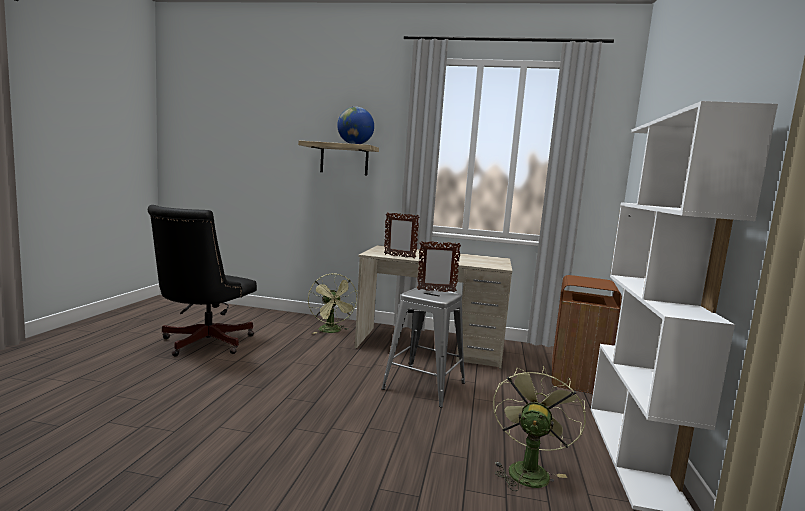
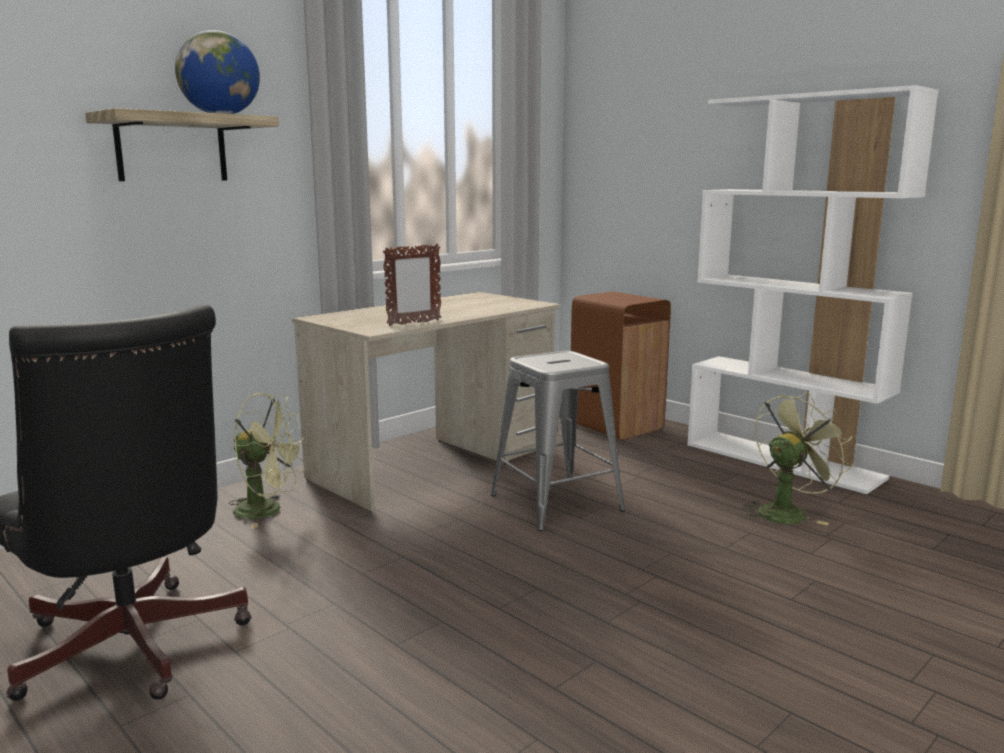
camera: 55 degrees left, 5 degrees up
picture frame [417,241,461,293] -> none
green fan [493,366,586,491] -> green fan turned 90 degrees clockwise [743,392,853,525]

